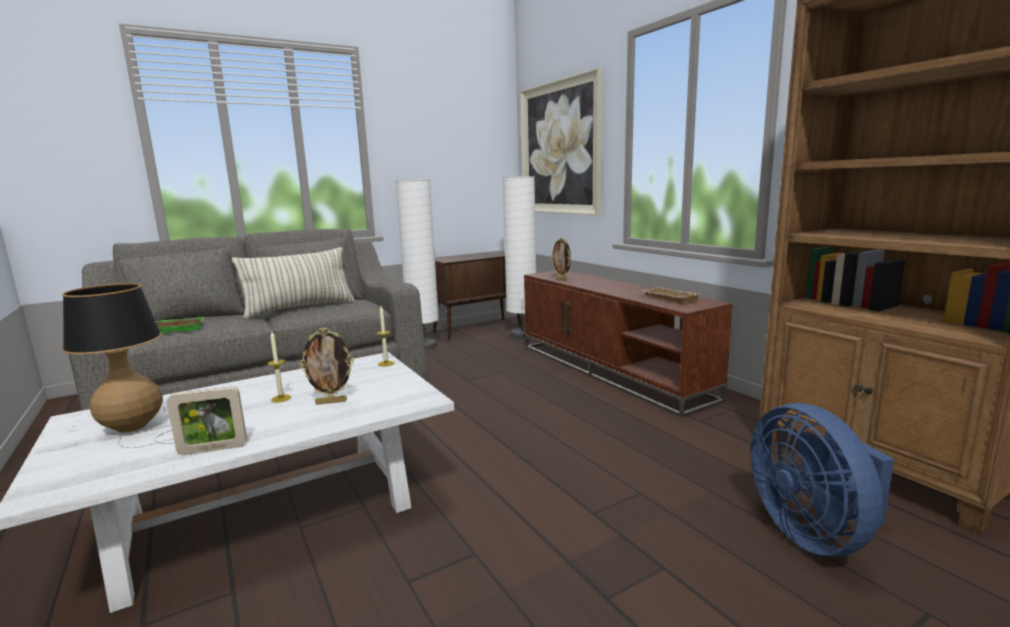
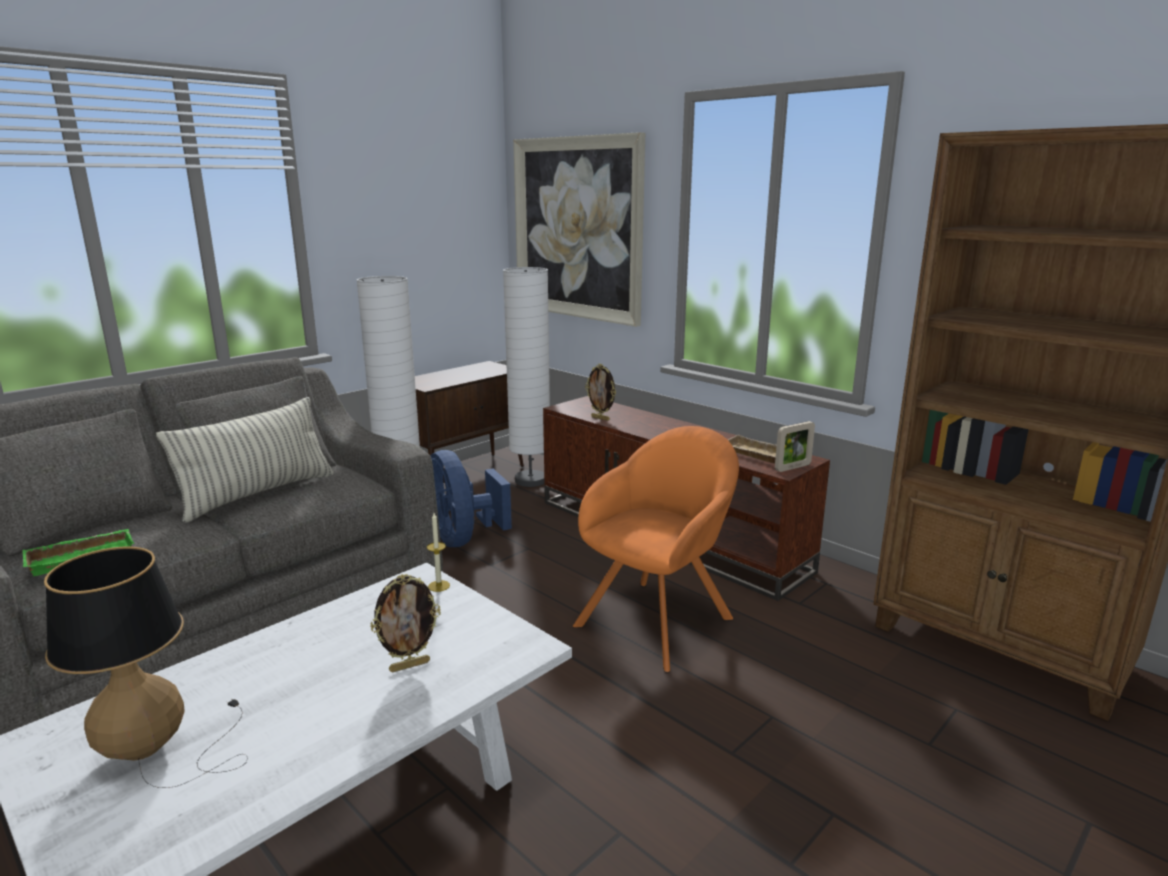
camera: 15 degrees left, 5 degrees up
picture frame [167,387,247,455] -> picture frame moved to [775,421,815,472]
candle [267,332,291,402] -> none
blue fan [751,403,894,556] -> blue fan moved to [430,450,512,547]
none -> orange armchair [573,426,739,673]

